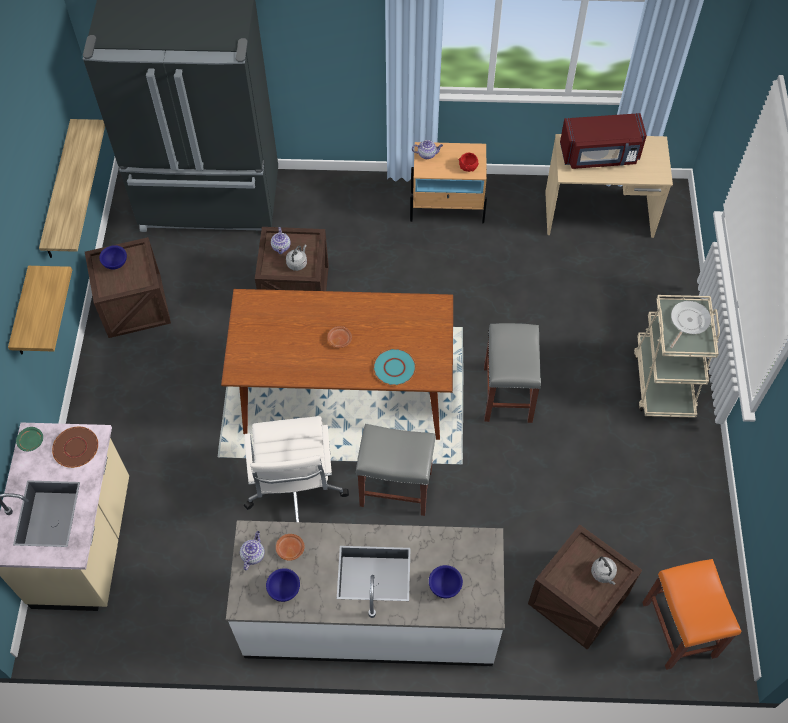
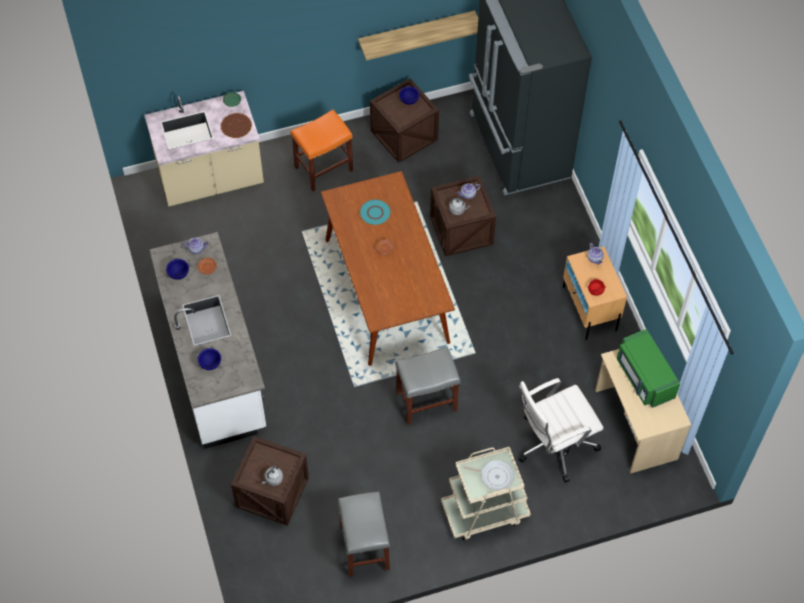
camera: 70 degrees right, 0 degrees up
shelf [8,266,72,355] -> none
white office chair [244,416,349,522] -> white office chair moved to [519,378,604,482]
grey stool [356,424,435,516] -> grey stool moved to [338,491,390,577]
turquoise plate [373,349,416,386] -> turquoise plate moved to [359,199,391,225]
red microwave [560,113,647,169] -> green microwave [617,329,680,408]
orange stool [642,559,741,670] -> orange stool moved to [290,110,353,191]

